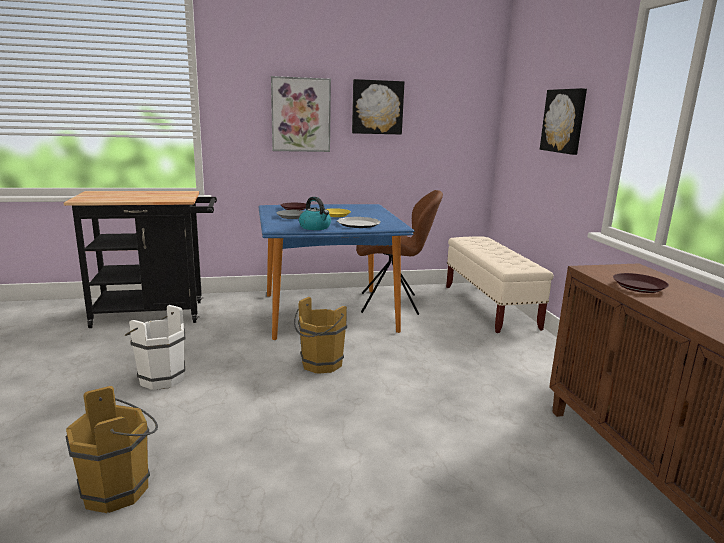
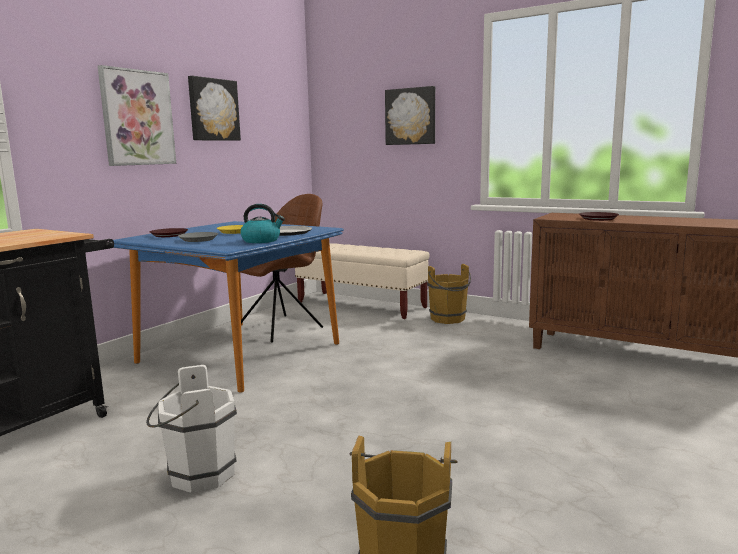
camera: 45 degrees left, 5 degrees down
brown bucket [294,297,347,374] -> brown bucket moved to [427,264,471,324]

